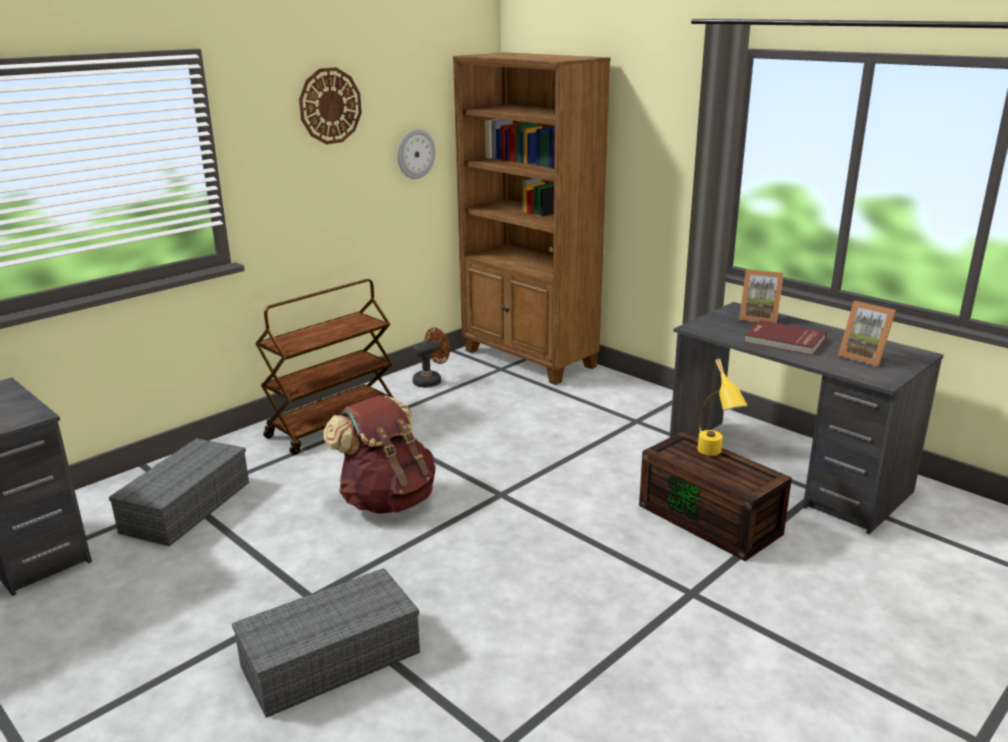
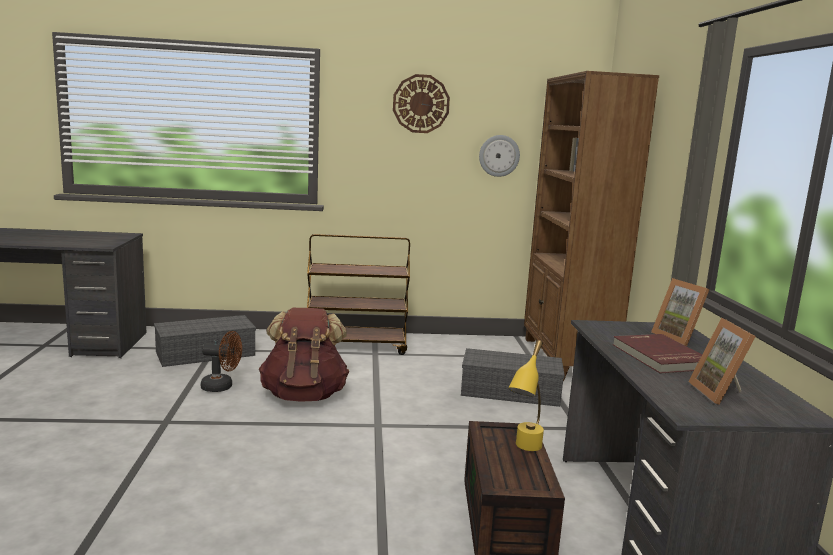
camera: 40 degrees right, 10 degrees down
grey storage box [232,568,420,718] -> grey storage box moved to [461,348,565,407]
brown fan [413,328,450,388] -> brown fan moved to [201,331,242,392]

